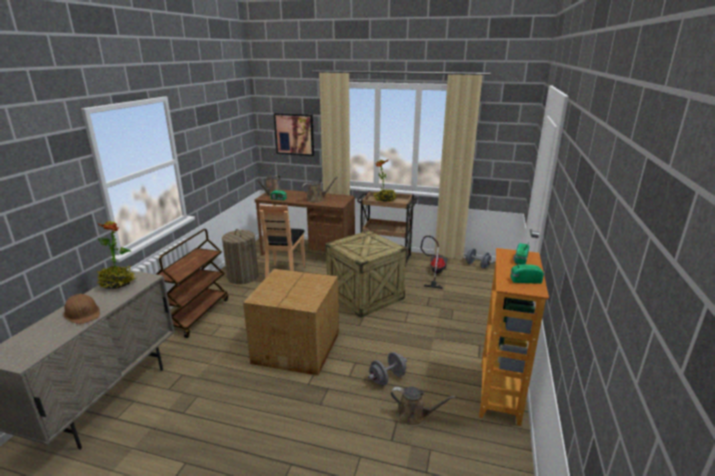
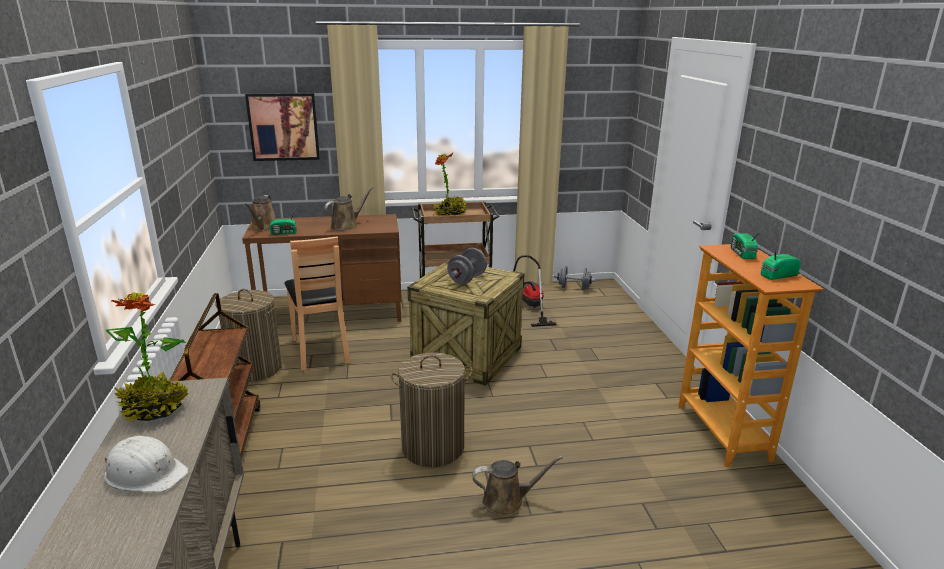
camera: 25 degrees left, 0 degrees up
brown hard hat [64,294,100,324] -> white hard hat [104,436,189,492]
cardboard box [243,269,339,376] -> laundry basket [390,353,472,467]
grey dumbbell [368,352,407,386] -> grey dumbbell moved to [447,248,487,284]
brown watering can [391,386,455,426] -> brown watering can moved to [472,456,563,516]

